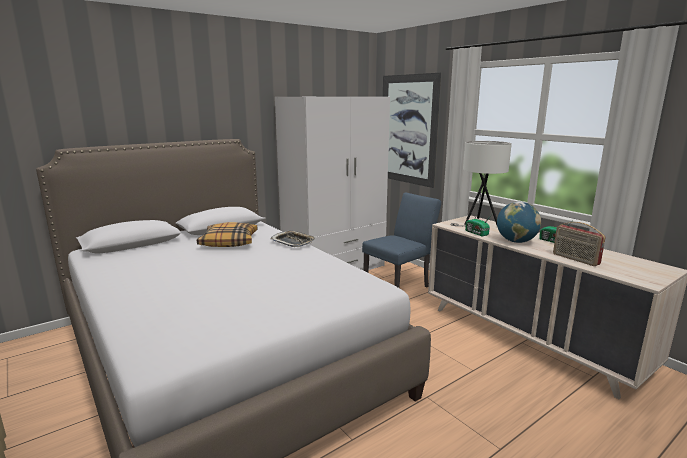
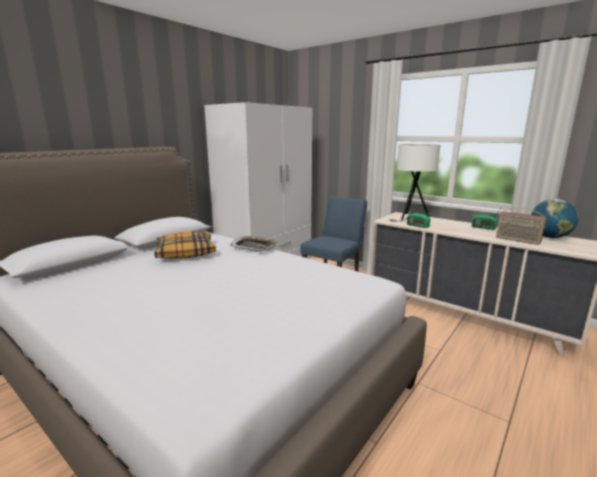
camera: 15 degrees left, 0 degrees up
picture [383,73,441,188] -> none
globe [497,202,541,243] -> globe moved to [531,199,579,238]

